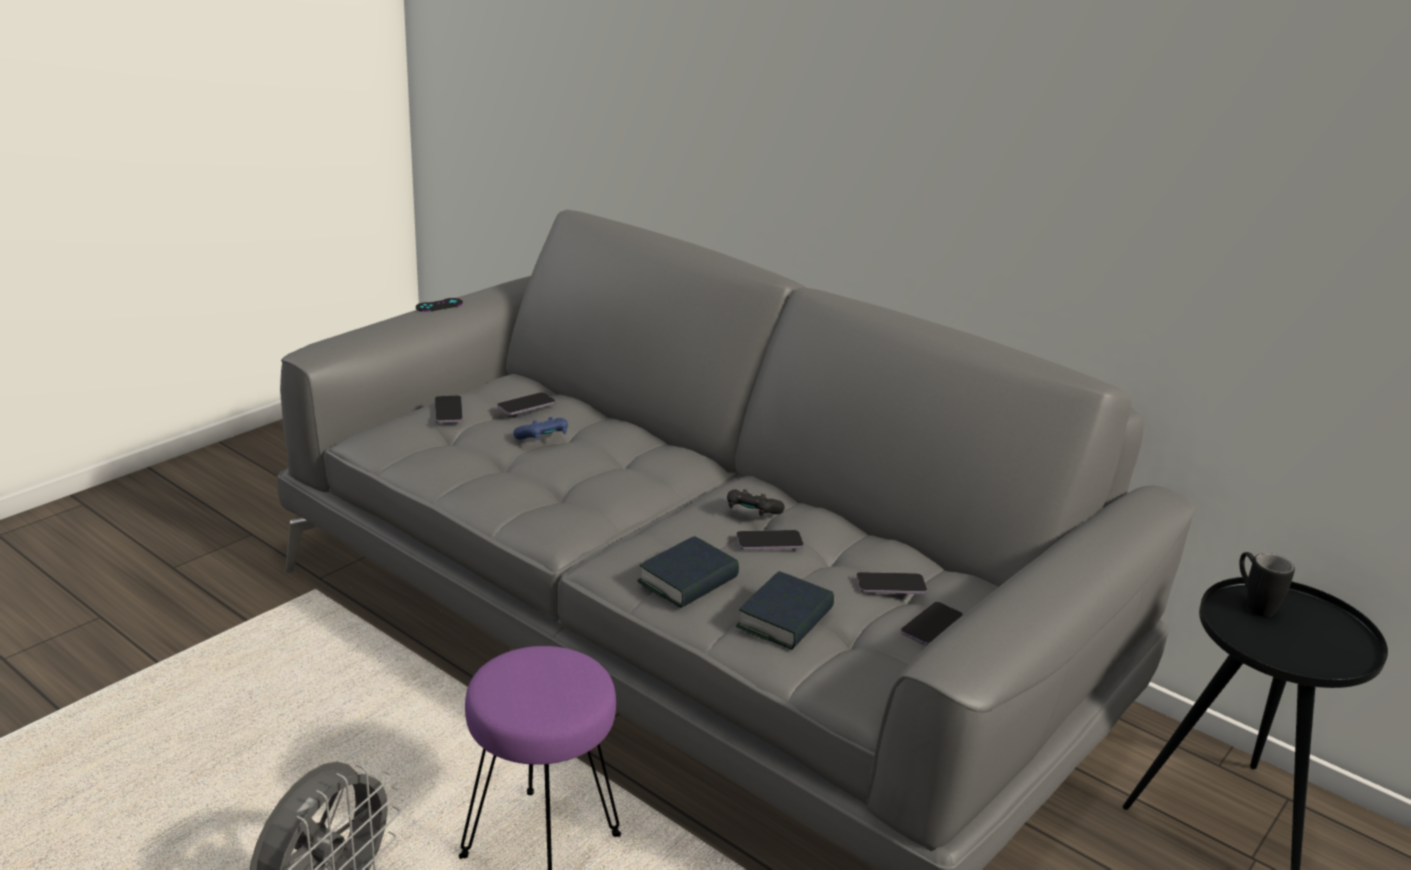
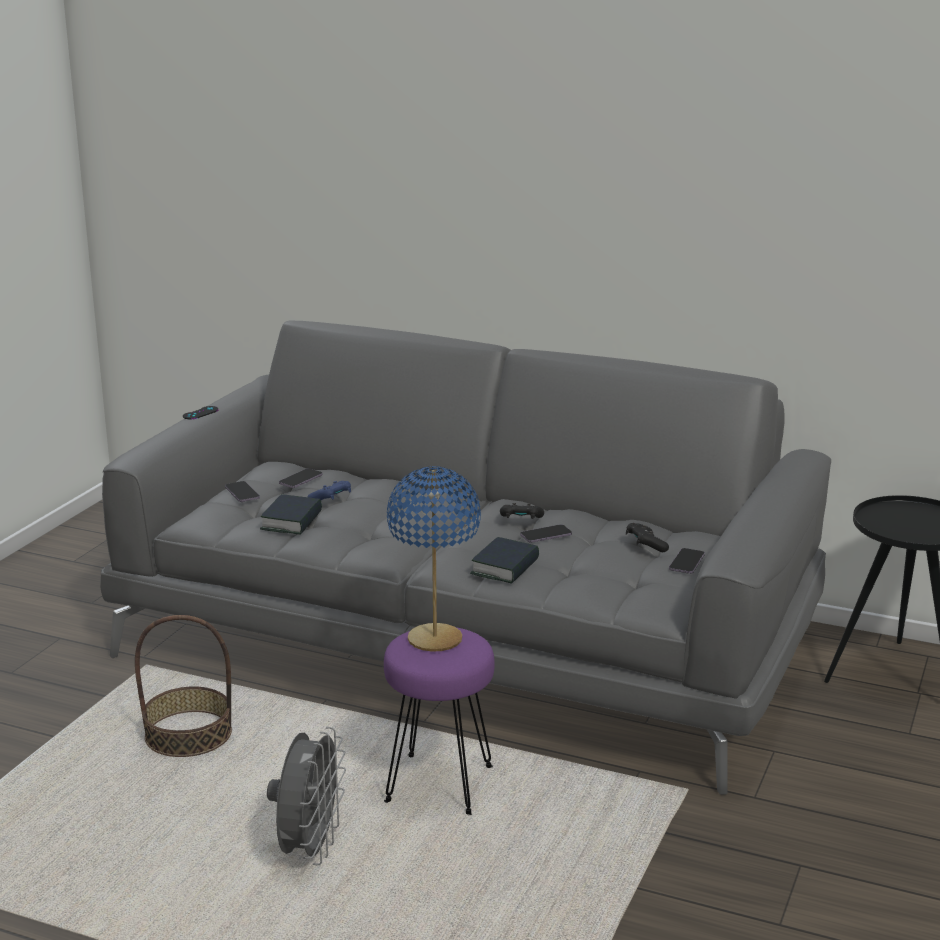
camera: 15 degrees left, 5 degrees down
book [736,571,834,650] -> book moved to [260,494,322,535]
phone [856,572,927,594] -> black game controller [626,523,669,552]
black mug [1239,552,1295,617] -> none
none -> basket [135,615,232,757]
none -> blue table lamp [387,466,481,652]

